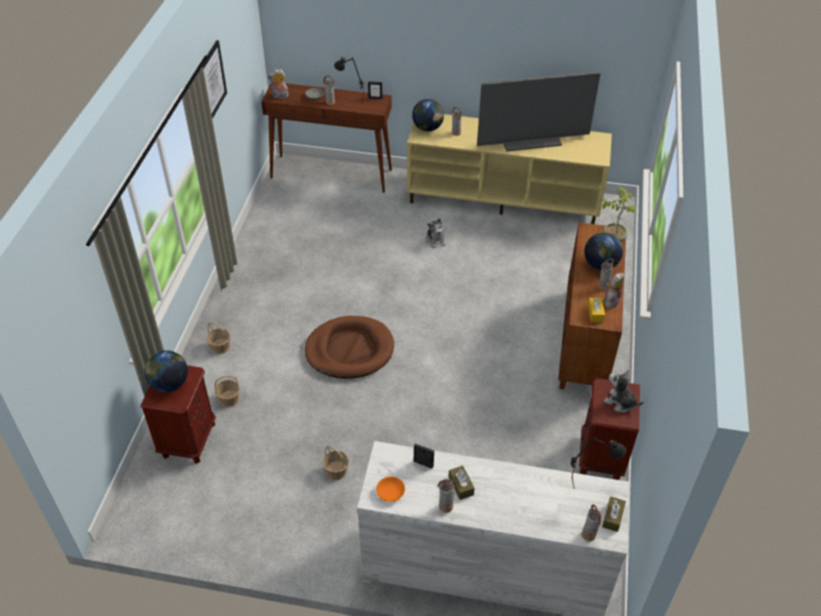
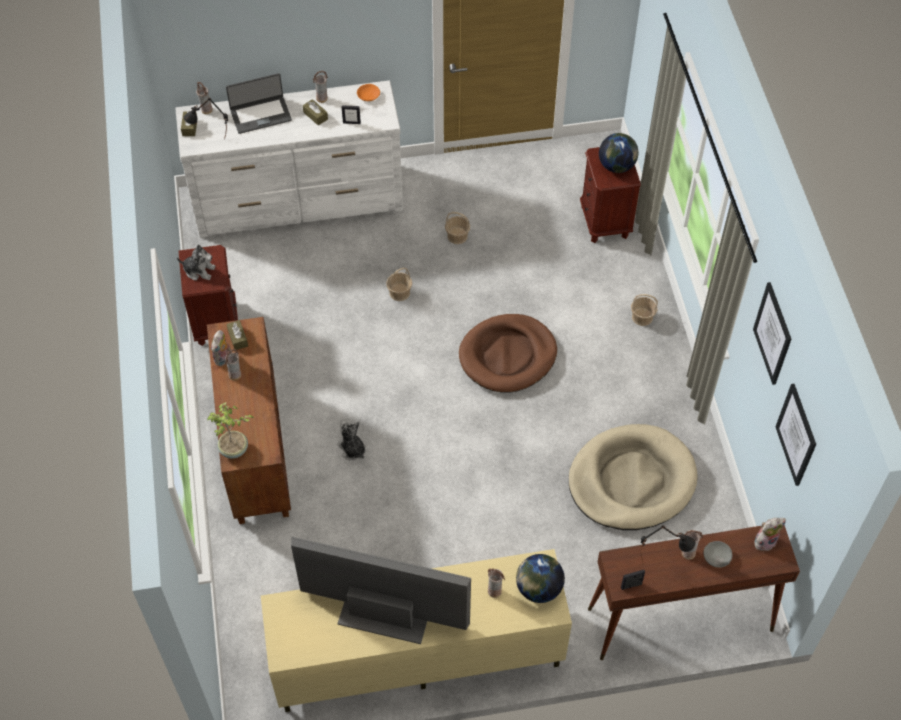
camera: 160 degrees right, 10 degrees up
basket [214,375,240,407] -> basket moved to [386,267,412,301]
plush toy [426,218,446,248] -> plush toy moved to [337,421,366,460]
television [477,71,601,152] -> television turned 45 degrees clockwise [291,537,471,644]
globe [584,233,623,270] -> none
yellow tissue box [588,298,605,322] -> brown tissue box [226,320,248,350]
none -> laptop [226,73,292,134]
none -> beige dog bed [569,424,697,530]
none -> picture [775,384,816,486]

